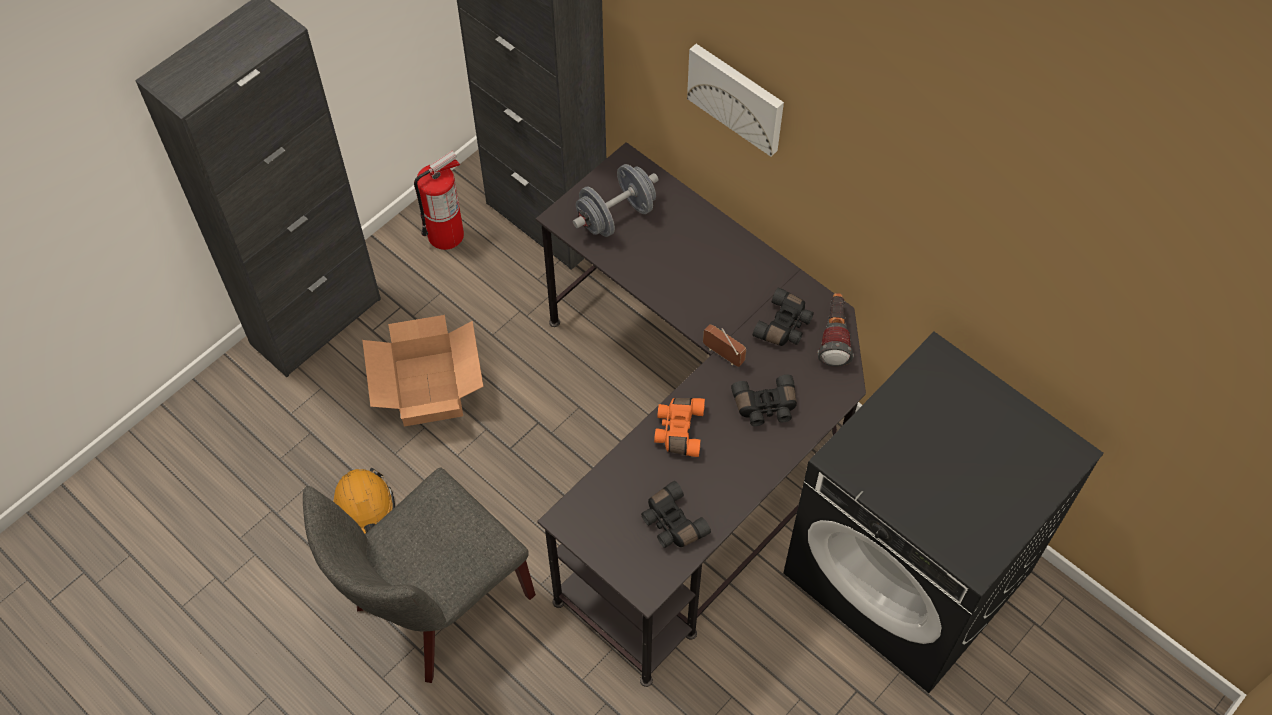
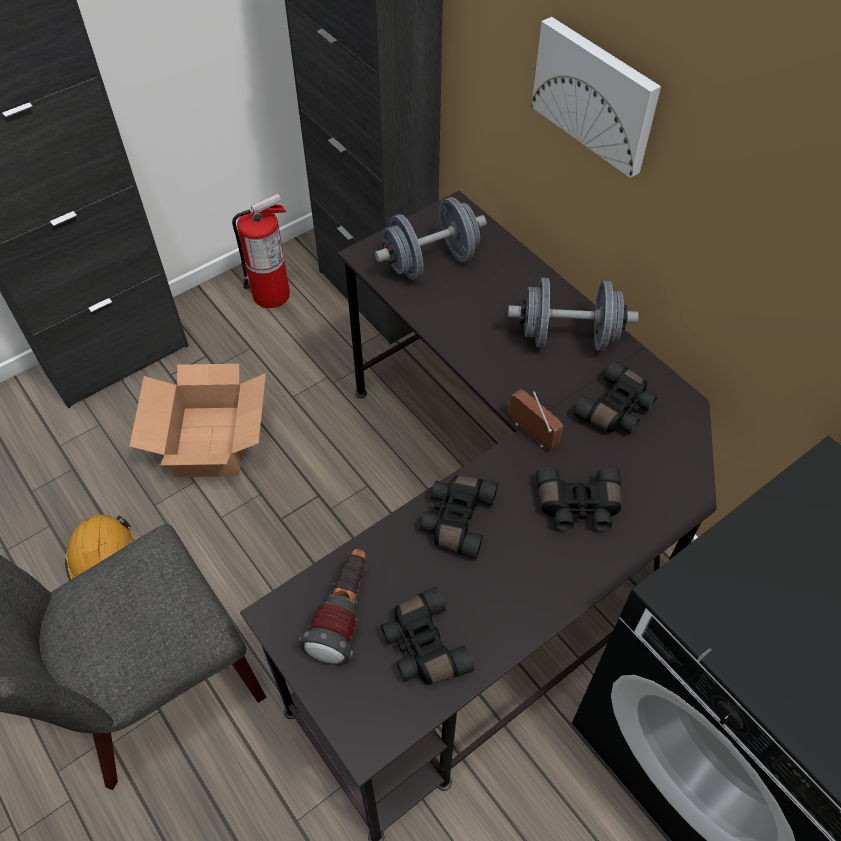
camera: 10 degrees right, 5 degrees down
orange binoculars [654,398,705,457] -> black binoculars [420,475,498,559]
flashlight [817,293,854,366] -> flashlight moved to [298,549,366,665]
none -> grey dumbbell [508,278,639,351]

